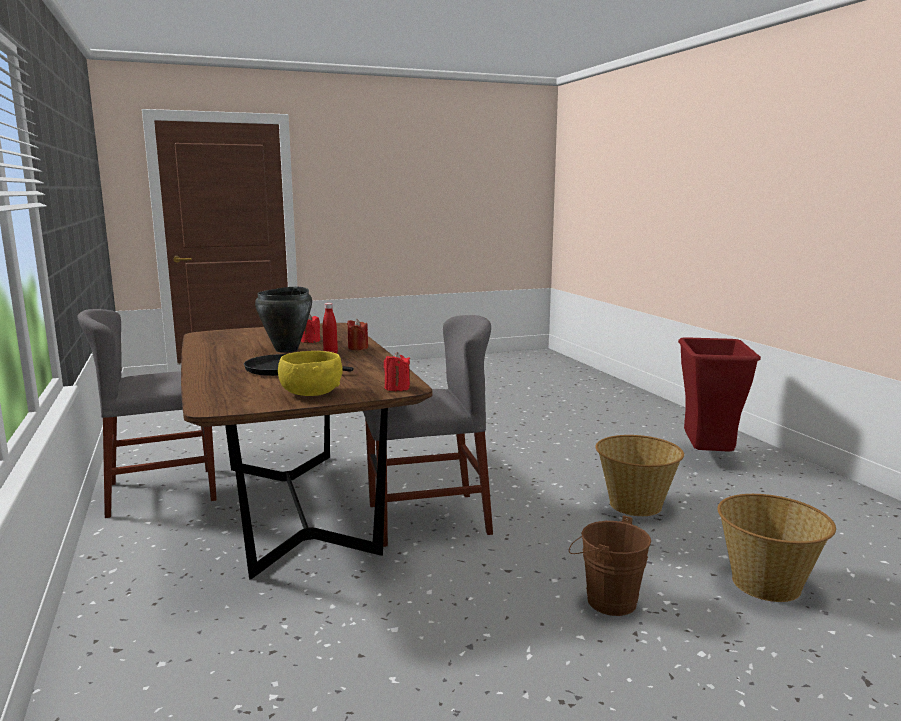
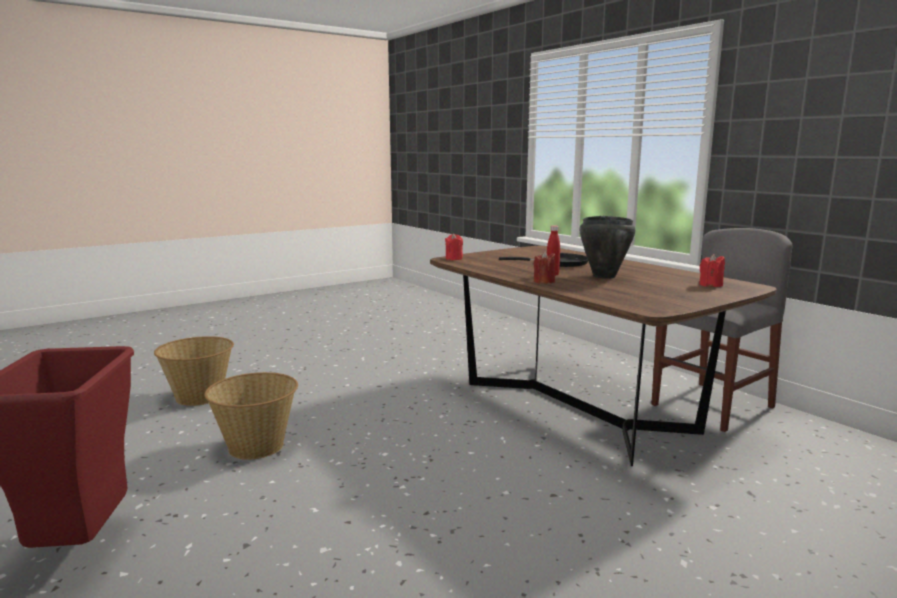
camera: 165 degrees right, 0 degrees up
yellow bowl [278,351,343,396] -> none
red candle [301,314,320,343] -> red candle moved to [699,254,725,287]
grey chair [363,315,493,547] -> none
brown bucket [569,515,651,616] -> none

